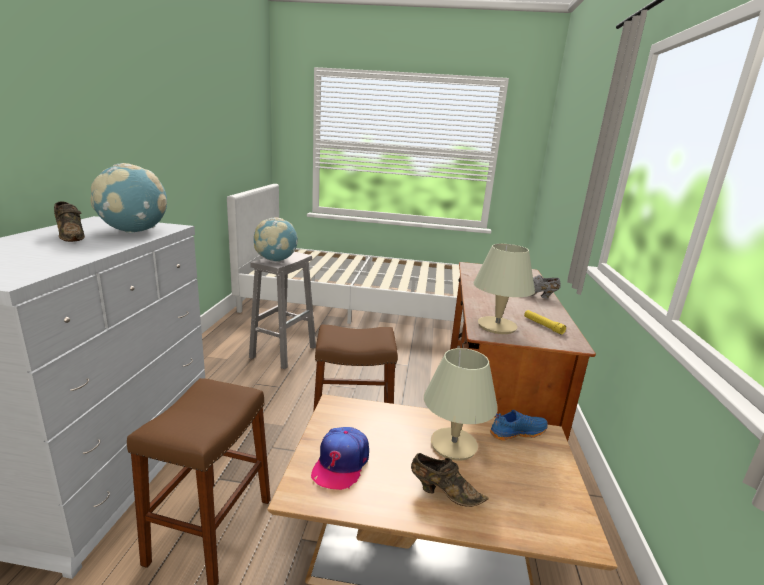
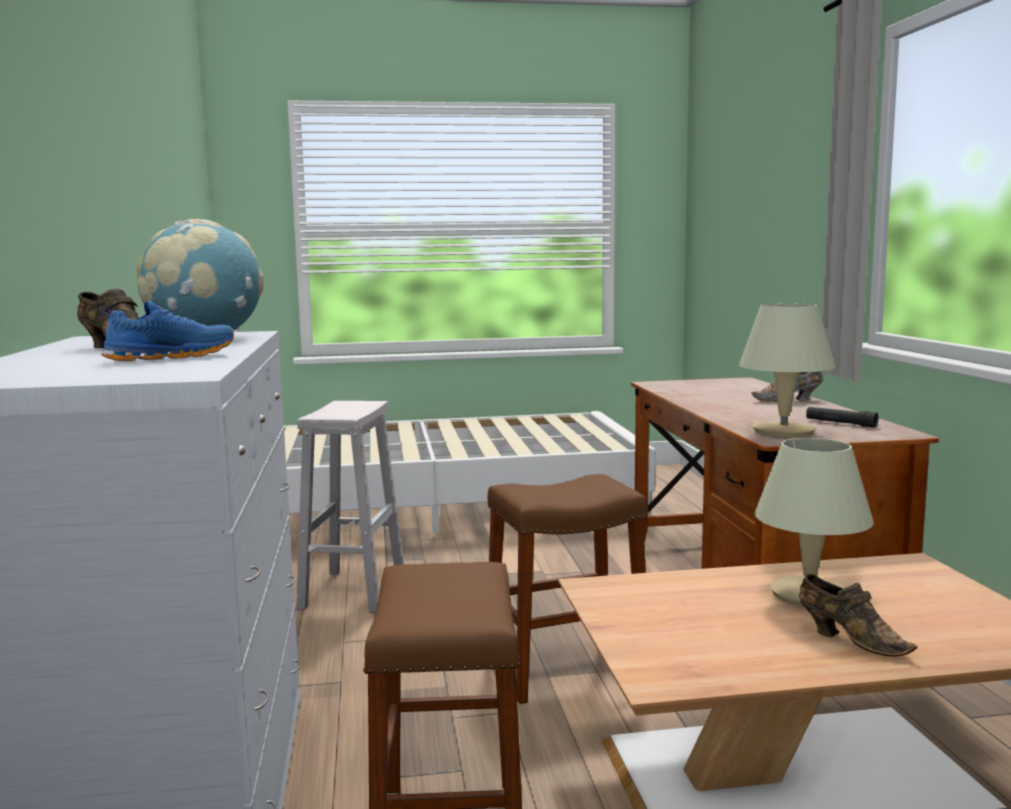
camera: 15 degrees left, 10 degrees down
globe [254,217,298,262] -> none
cap [311,427,369,490] -> none
brown shoe [411,453,488,507] -> brown shoe turned 45 degrees clockwise [799,574,918,657]
blue shoe [490,410,548,441] -> blue shoe moved to [99,301,234,361]
yellow flashlight [524,310,566,335] -> black flashlight [806,407,878,428]

